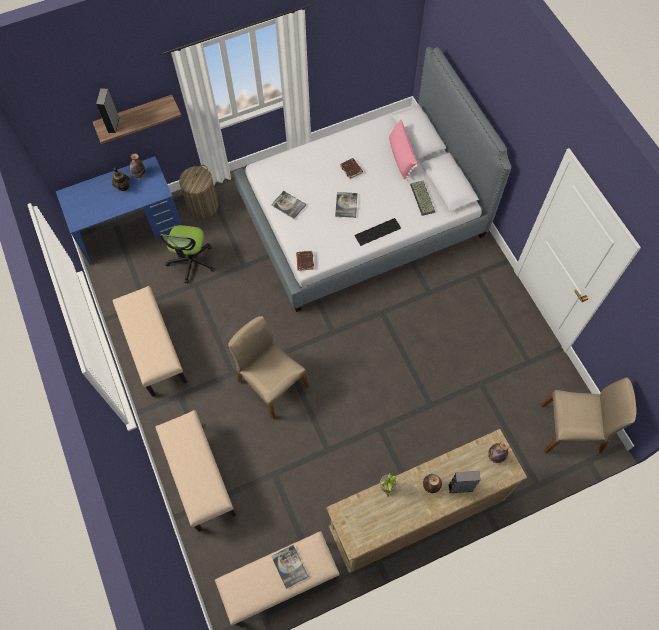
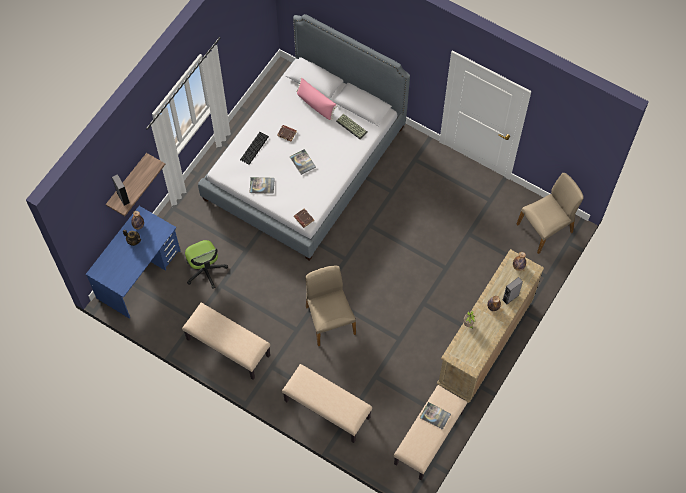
camera: 35 degrees left, 0 degrees up
laundry basket [179,165,218,219] -> none
beige chair [228,316,309,419] -> beige chair turned 60 degrees clockwise [305,266,356,346]
keyboard [354,218,401,246] -> keyboard moved to [240,132,269,165]

